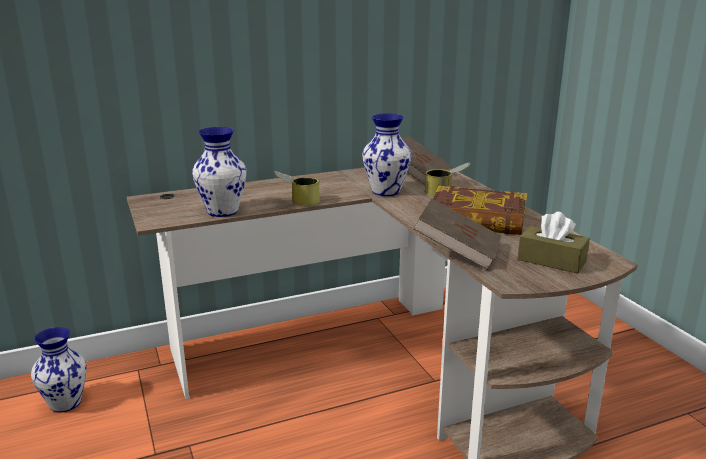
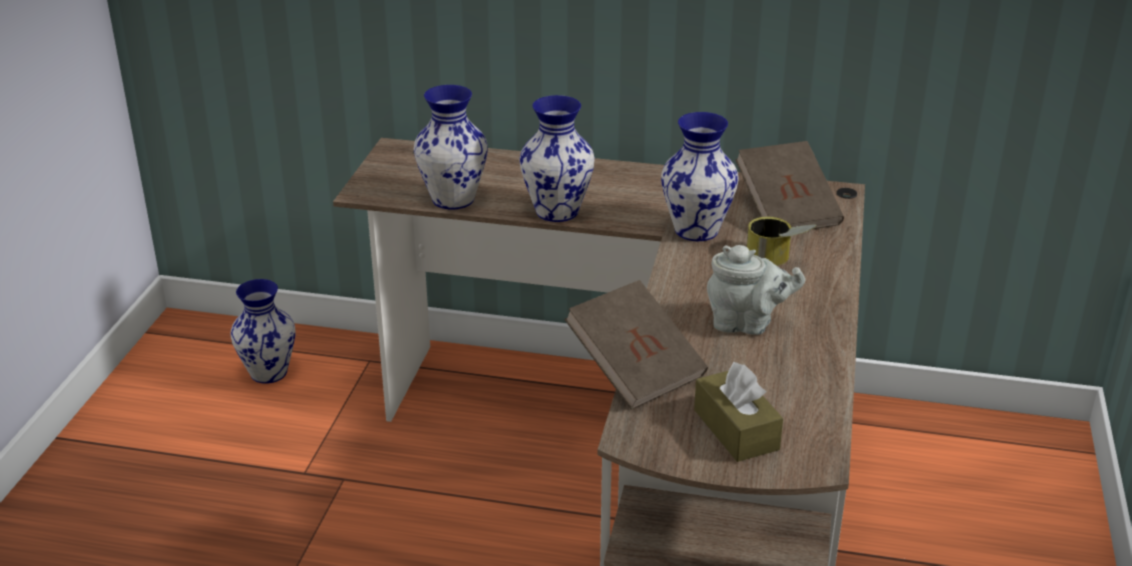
camera: 35 degrees right, 10 degrees up
can [273,171,320,206] -> vase [519,95,595,222]
book [433,186,527,235] -> grey teapot [707,245,805,335]

